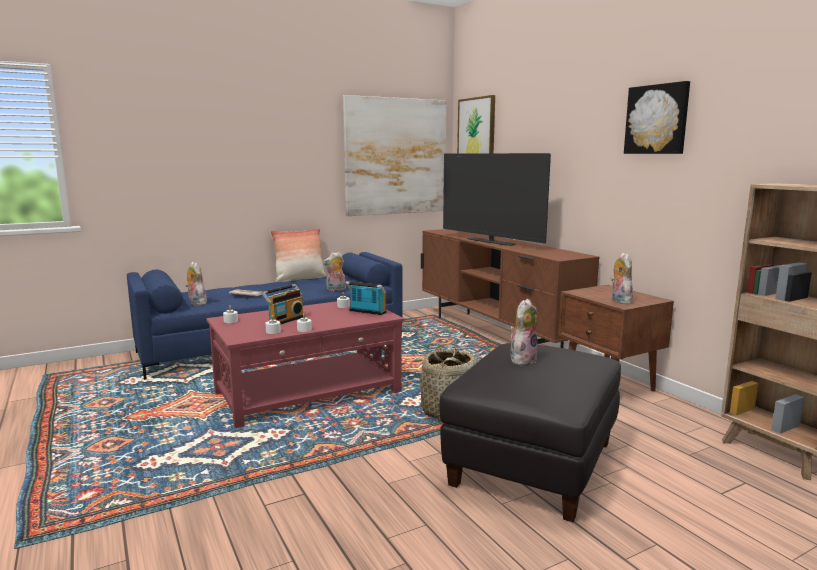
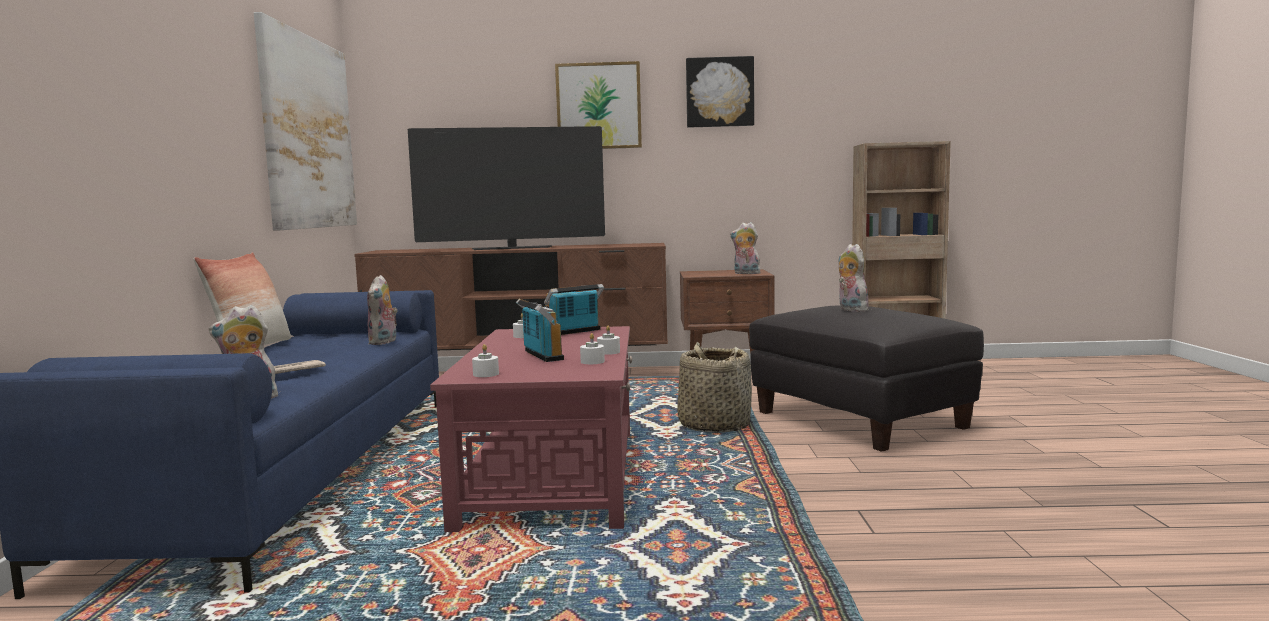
camera: 60 degrees left, 5 degrees down
picture [457,95,495,153] -> picture moved to [555,61,642,149]

